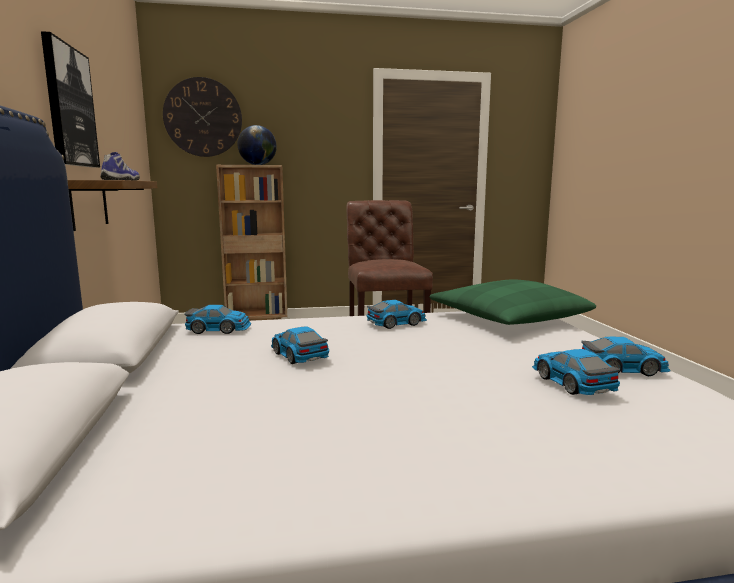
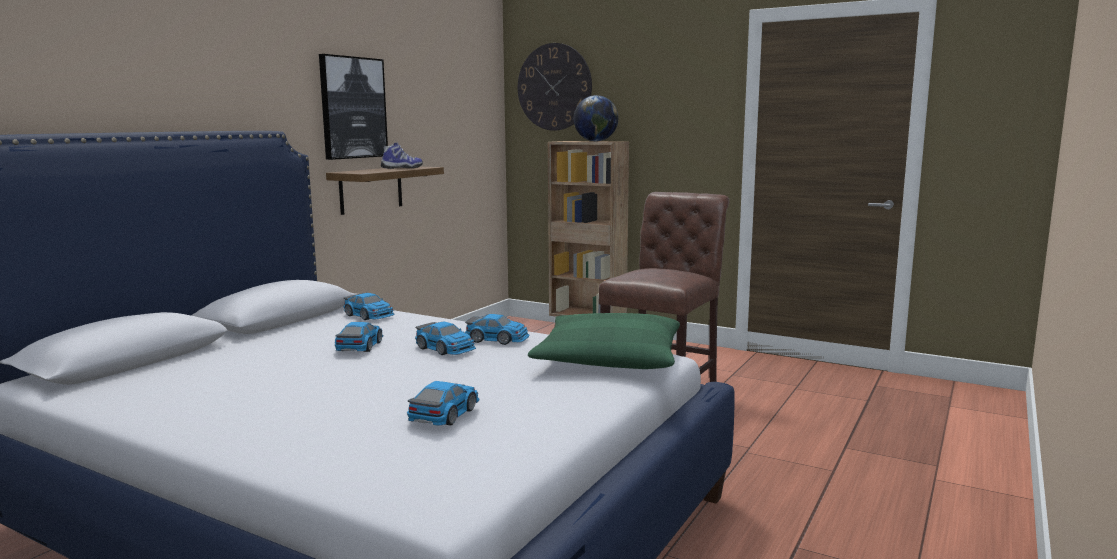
camera: 40 degrees right, 0 degrees up
toy car [581,337,671,376] -> toy car moved to [415,321,476,355]

